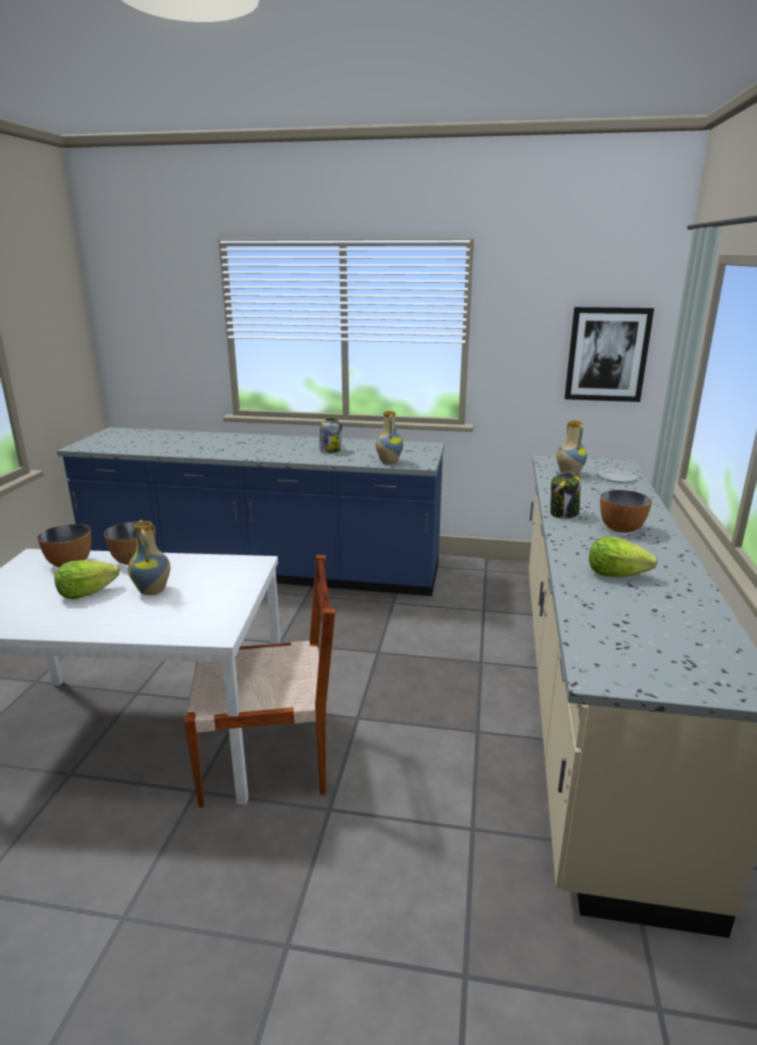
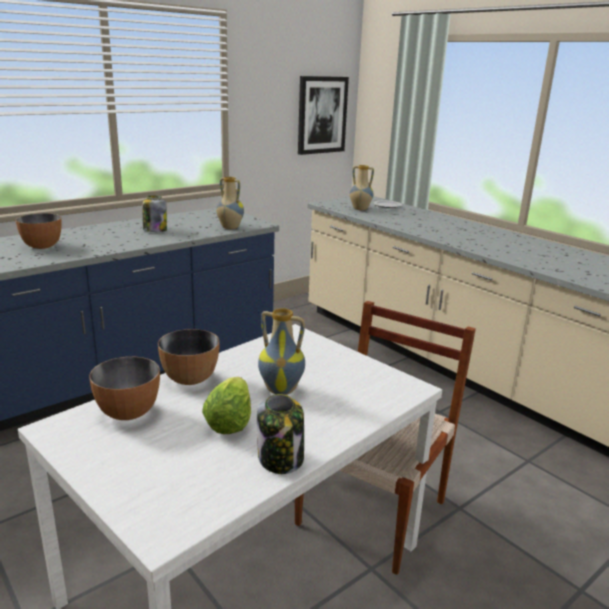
camera: 50 degrees left, 0 degrees up
jar [550,471,580,519] -> jar moved to [257,394,304,474]
lettuce [589,537,657,578] -> none
bowl [600,490,652,533] -> bowl moved to [16,213,62,249]

